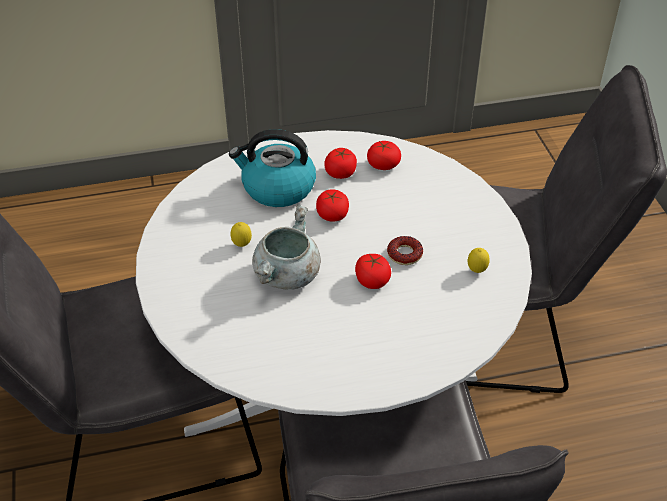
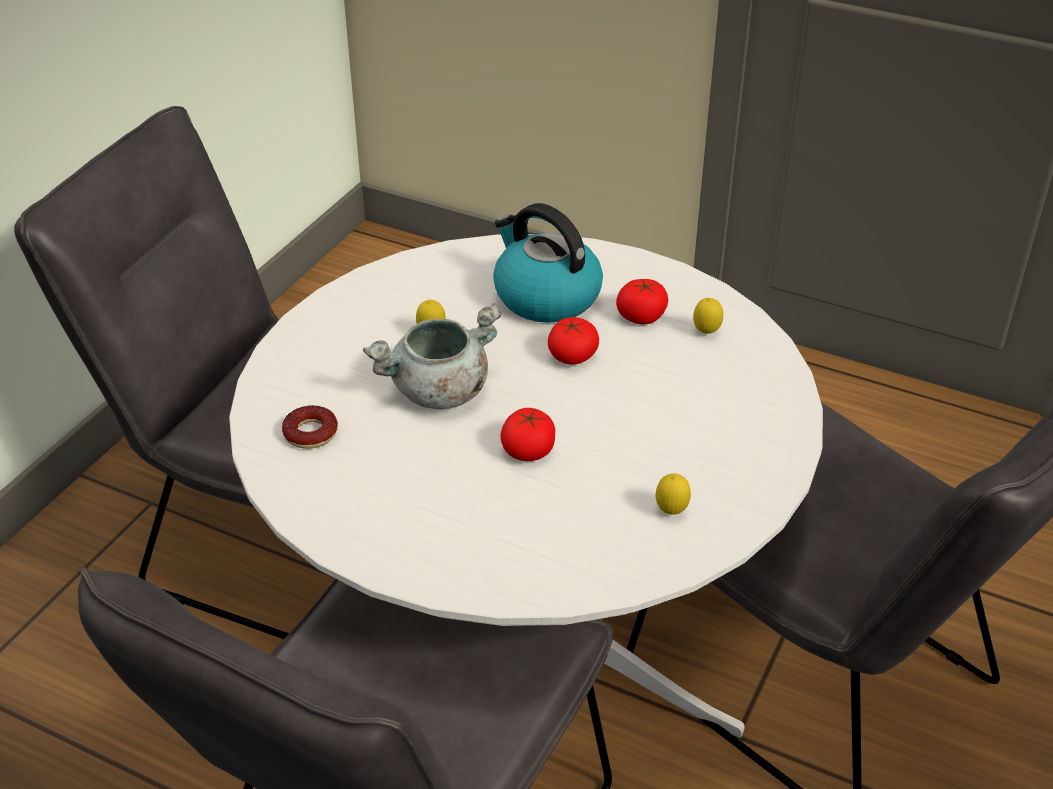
camera: 40 degrees right, 5 degrees down
tomato [367,141,401,170] -> lemon [693,298,723,334]
donut [387,236,423,265] -> donut moved to [282,405,338,449]

